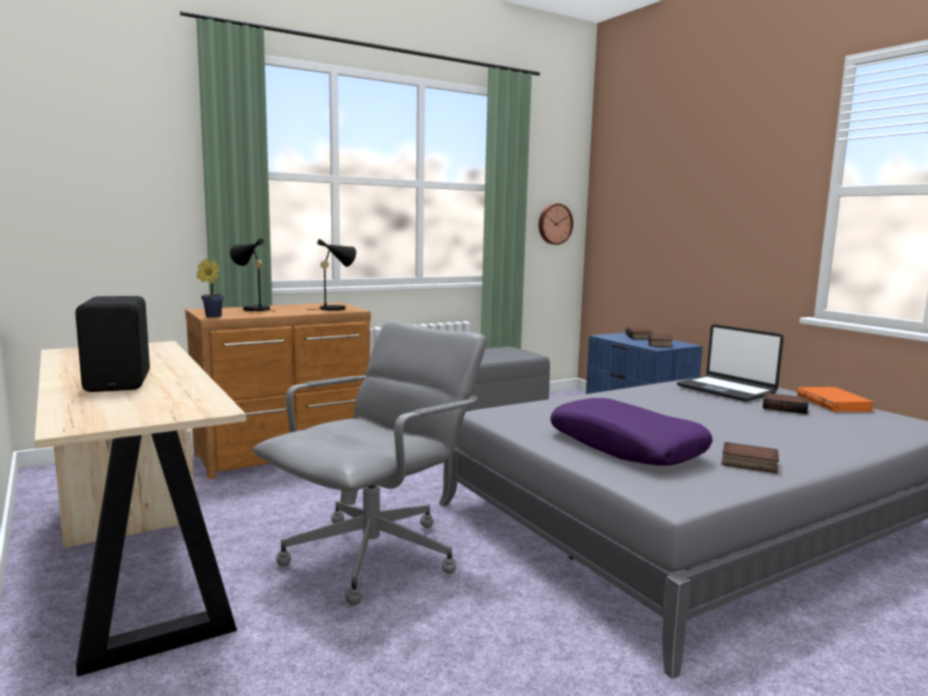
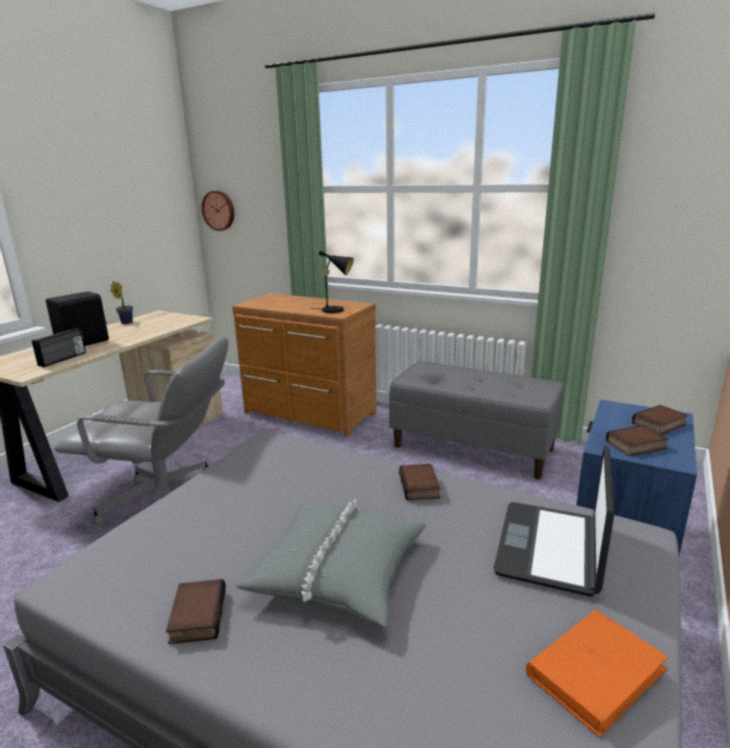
camera: 60 degrees right, 10 degrees up
potted plant [197,259,224,318] -> potted plant moved to [110,281,133,324]
black table lamp [230,238,273,311] -> none
wall clock [539,204,573,245] -> wall clock moved to [202,191,234,231]
purple pillow [550,398,713,466] -> none
book [763,393,808,414] -> book moved to [399,464,440,500]
none -> radio [32,328,86,367]
none -> grey pillow [236,499,426,627]

